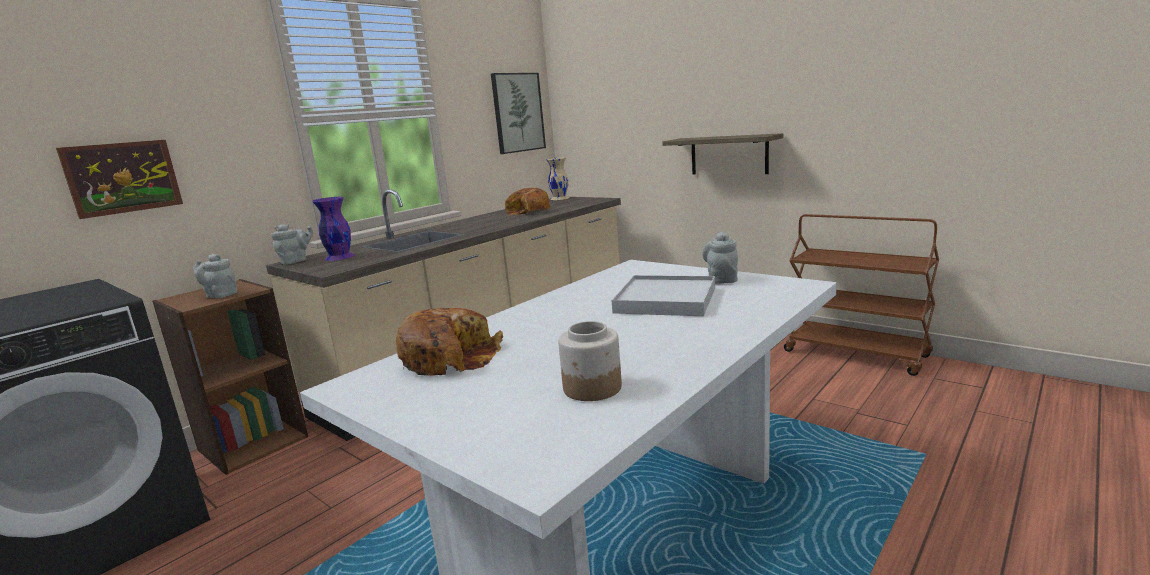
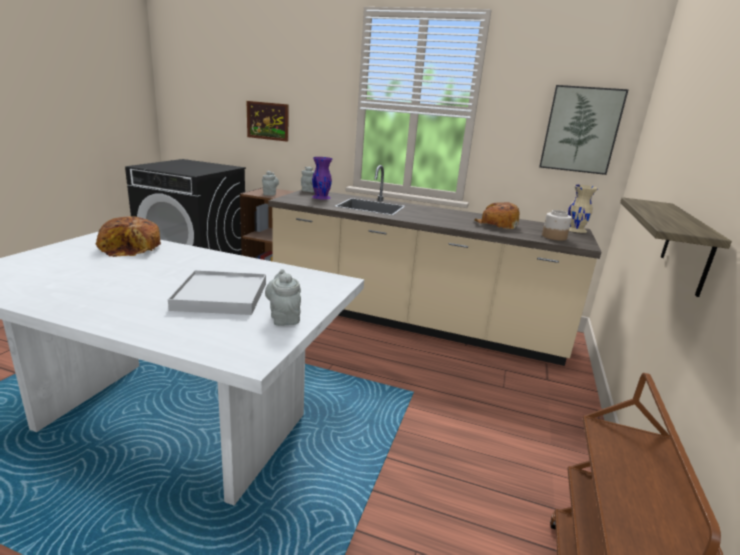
camera: 65 degrees right, 5 degrees up
jar [558,321,622,401] -> jar moved to [542,210,572,241]
grey teapot [702,232,738,284] -> grey teapot turned 90 degrees counterclockwise [265,269,301,326]

